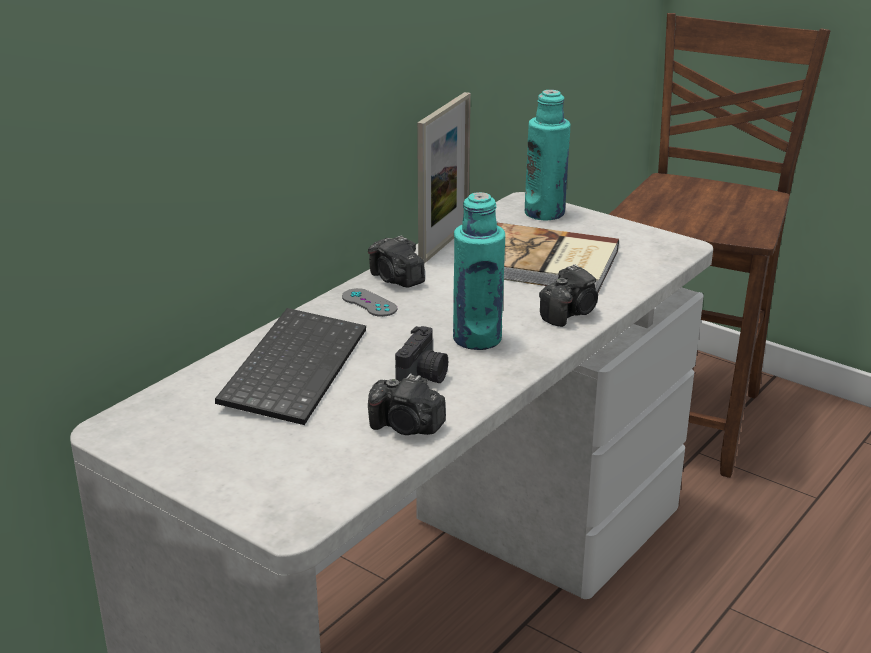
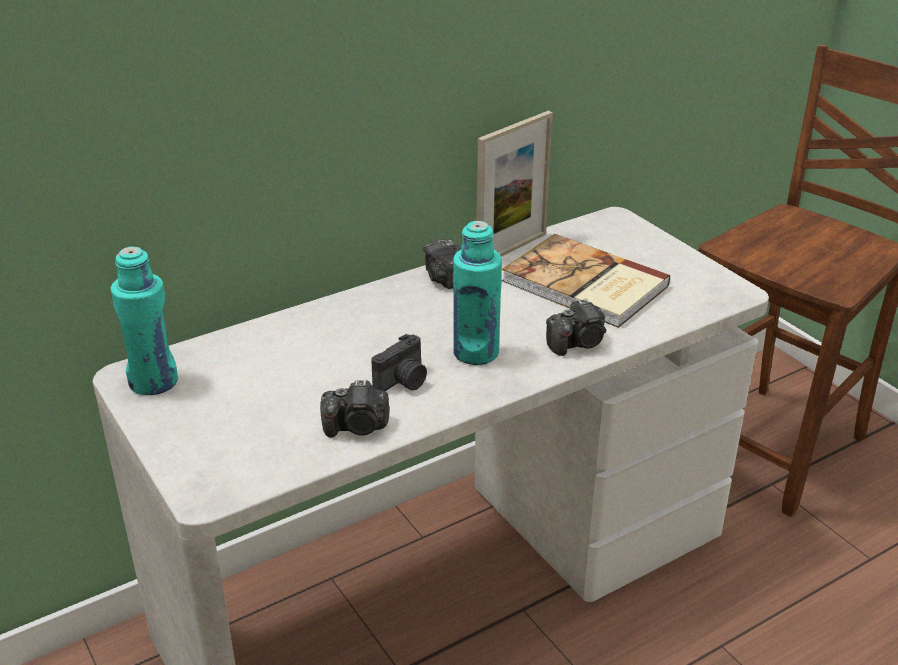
camera: 20 degrees right, 5 degrees up
keyboard [215,308,366,425] -> none
grey game controller [342,288,397,317] -> none
camera [368,373,446,435] -> camera turned 45 degrees counterclockwise [320,380,390,438]
turquoise bottle [525,90,570,221] -> turquoise bottle moved to [111,246,178,395]

